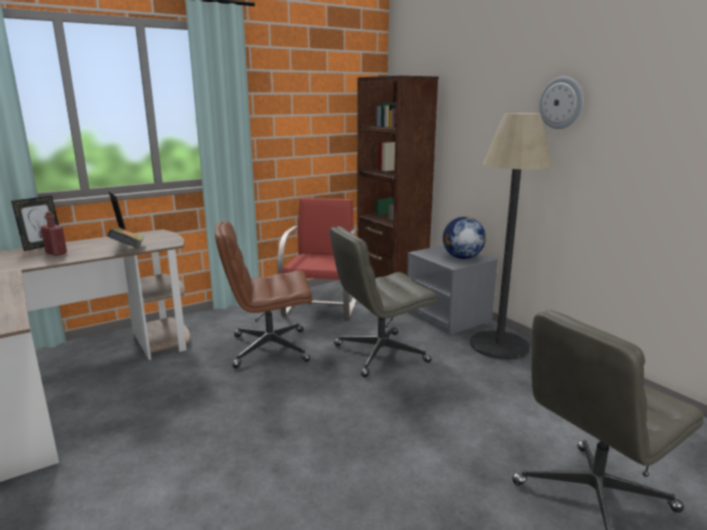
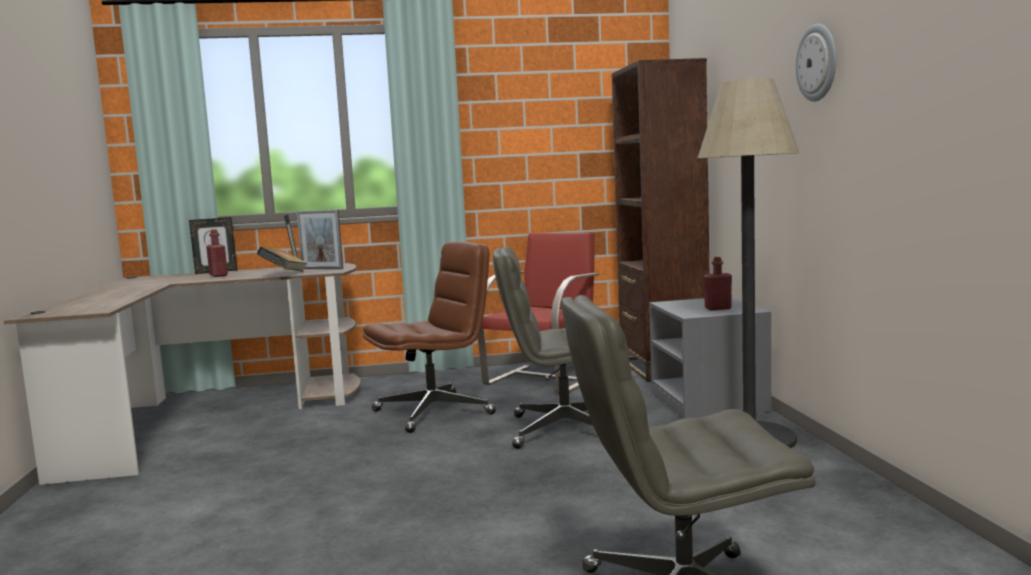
camera: 25 degrees right, 10 degrees down
brown office chair [215,221,312,368] -> brown office chair turned 135 degrees clockwise [363,241,496,433]
globe [443,217,486,259] -> red bottle [703,257,732,310]
none -> picture frame [296,210,343,269]

